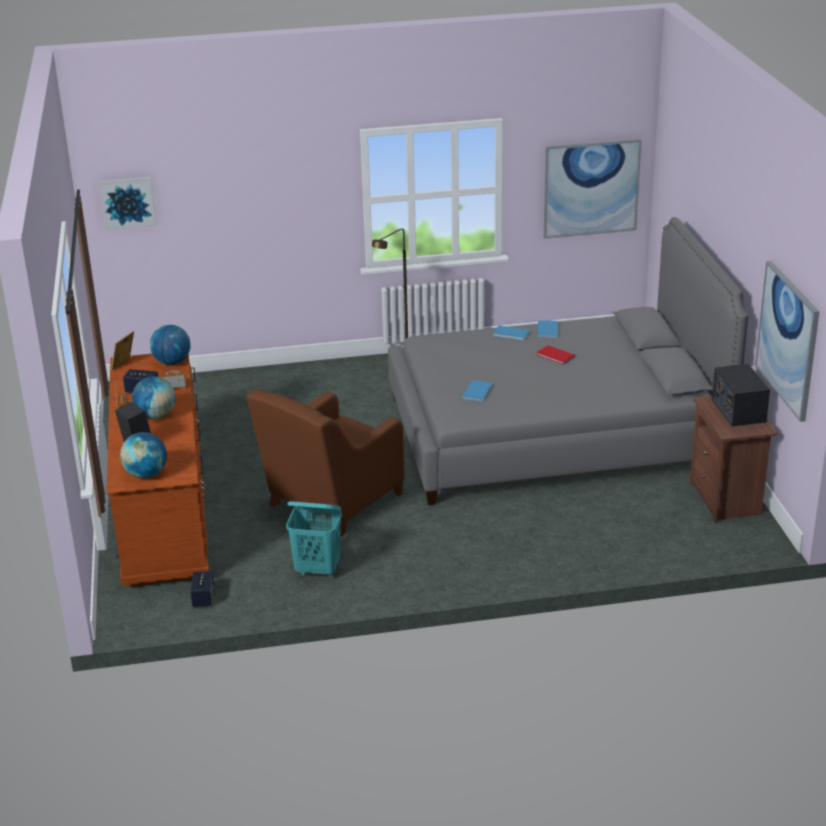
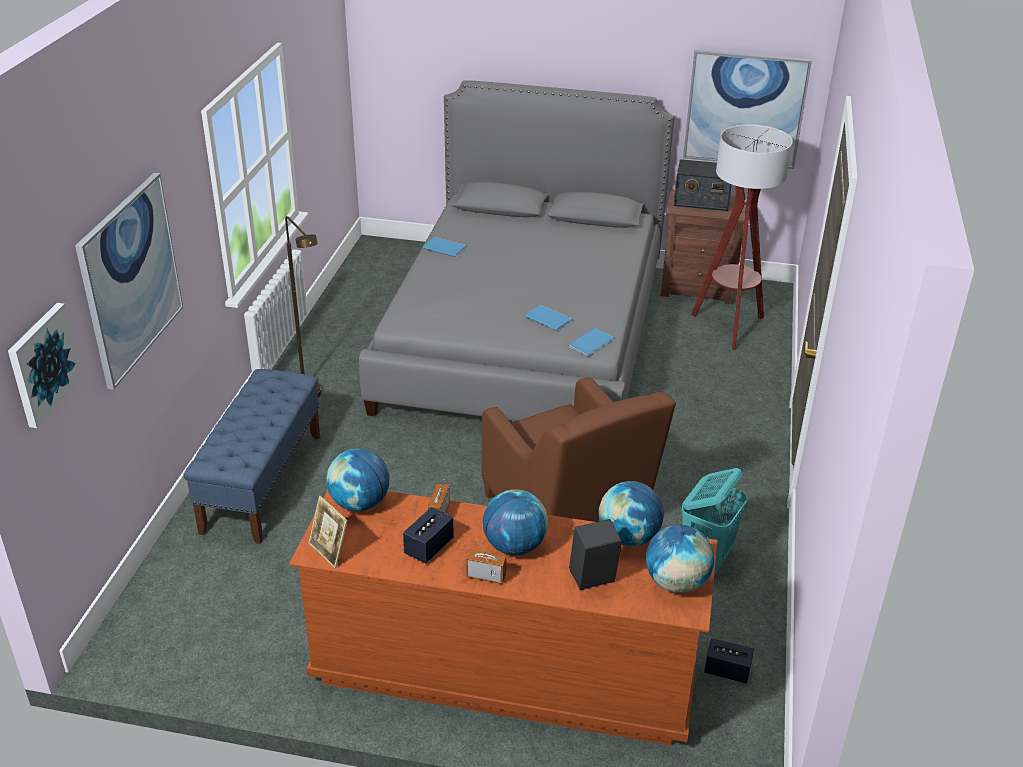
camera: 70 degrees left, 5 degrees up
blue book [493,326,530,340] -> blue book moved to [568,328,614,356]
red book [536,345,576,364] -> none
picture [544,139,641,238] -> picture moved to [75,173,183,390]
none -> blue bench [183,369,320,544]
none -> globe [599,481,664,546]
none -> floor lamp [691,124,793,350]

